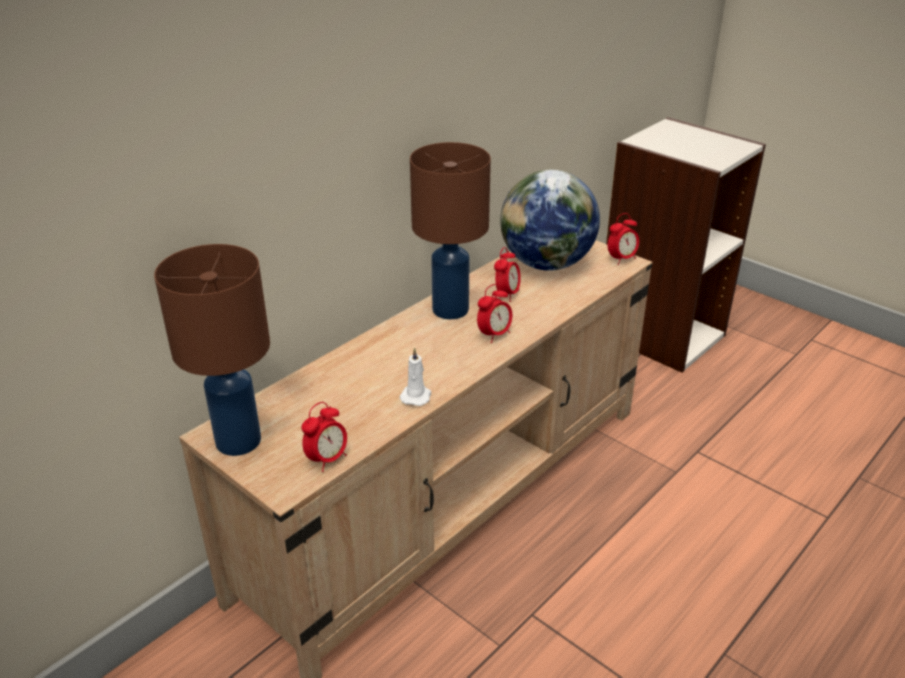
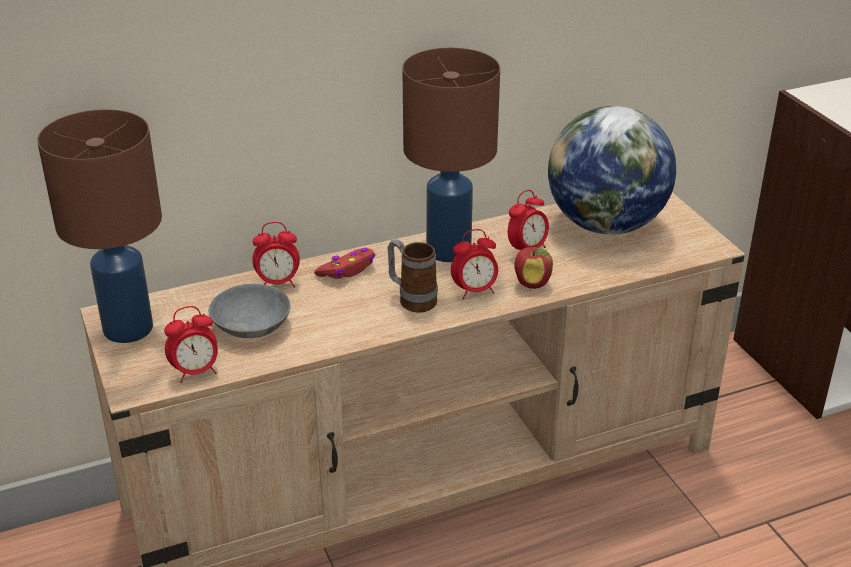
camera: 25 degrees right, 0 degrees up
white candle [400,348,431,406] -> none
alarm clock [608,213,639,265] -> alarm clock moved to [252,222,300,288]
none -> grey bowl [209,284,290,338]
none -> red game controller [314,248,375,279]
none -> mug [387,239,438,313]
none -> apple [514,247,553,289]

